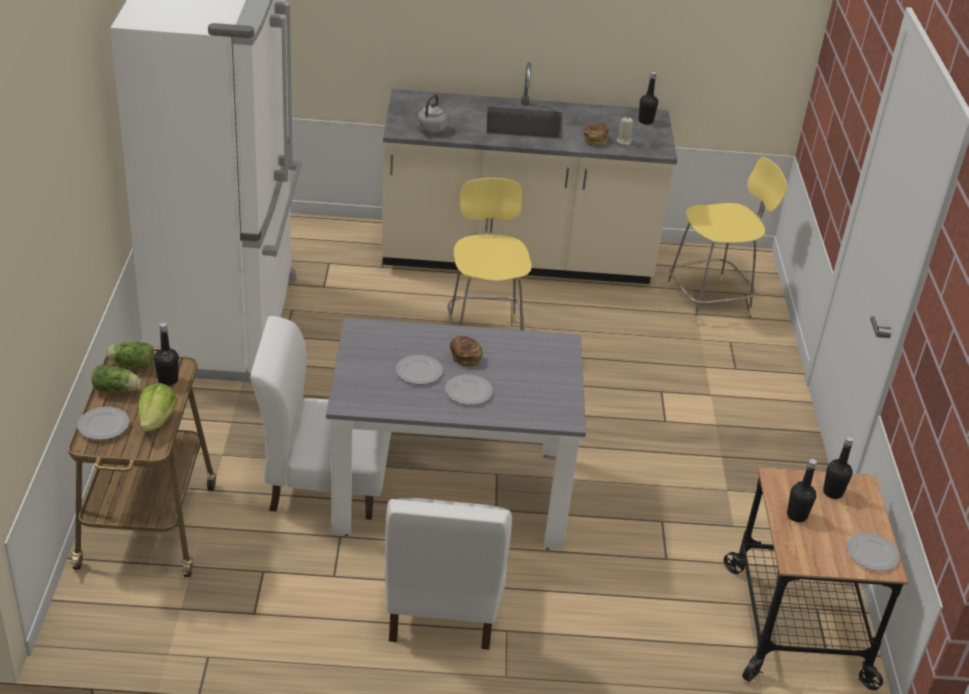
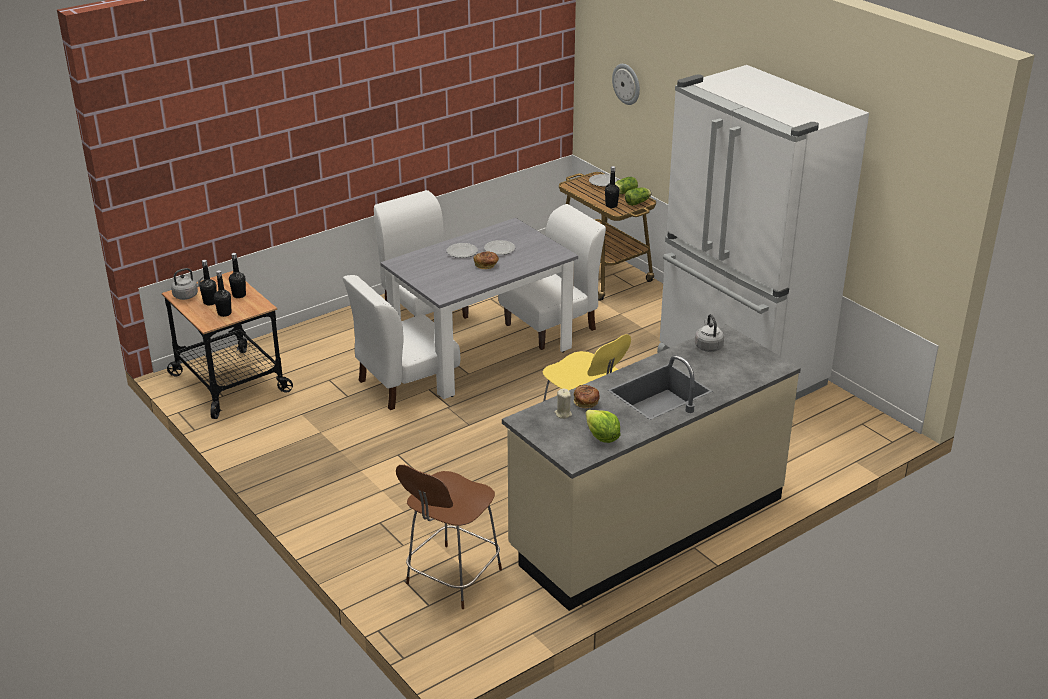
camera: 145 degrees right, 5 degrees down
lettuce [138,383,177,432] -> lettuce moved to [586,410,621,443]
black bottle [639,72,658,125] -> black bottle moved to [200,260,217,305]
yellow stool [665,157,787,324] -> brown stool [396,465,502,609]
plate [847,533,900,571] -> grey kettle [171,268,203,300]
none -> white chair [343,275,460,410]
none -> wall clock [612,64,640,105]

